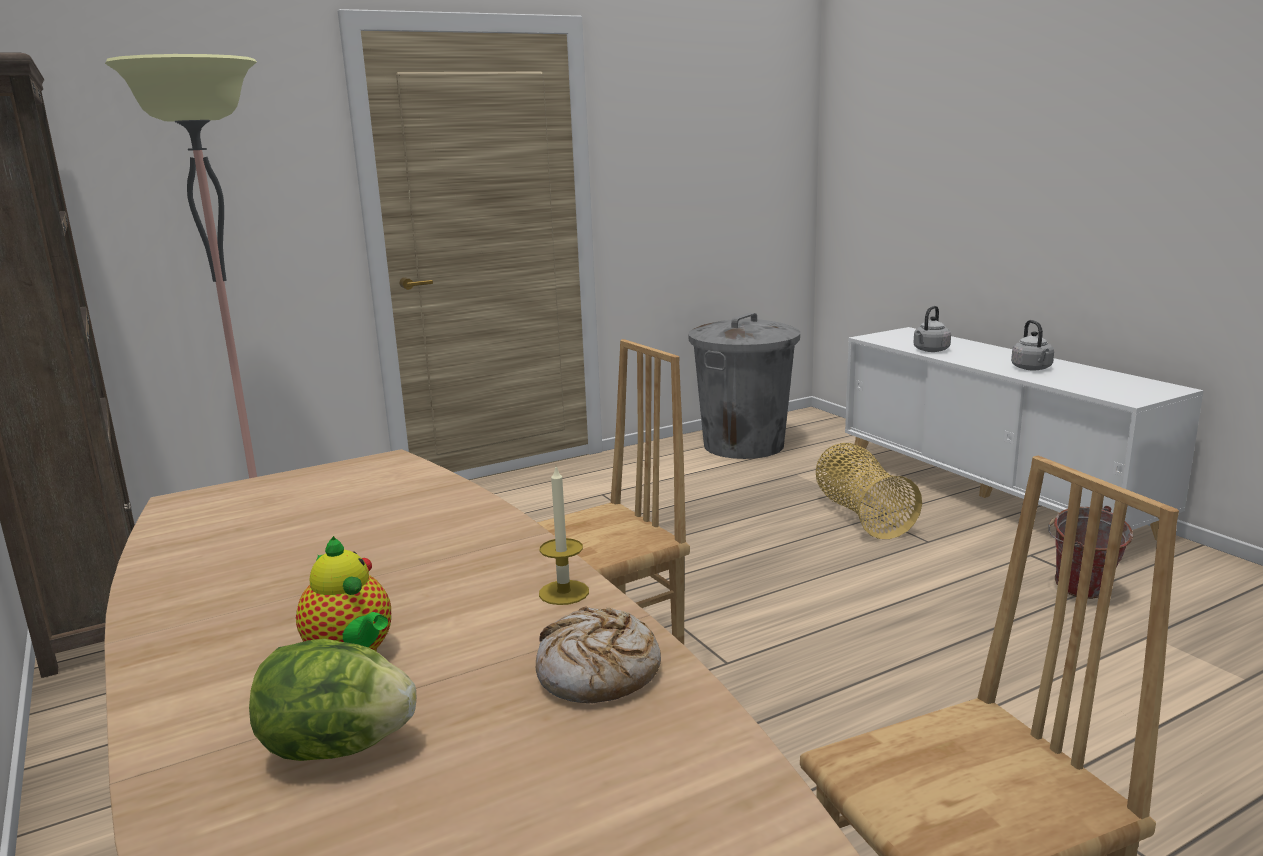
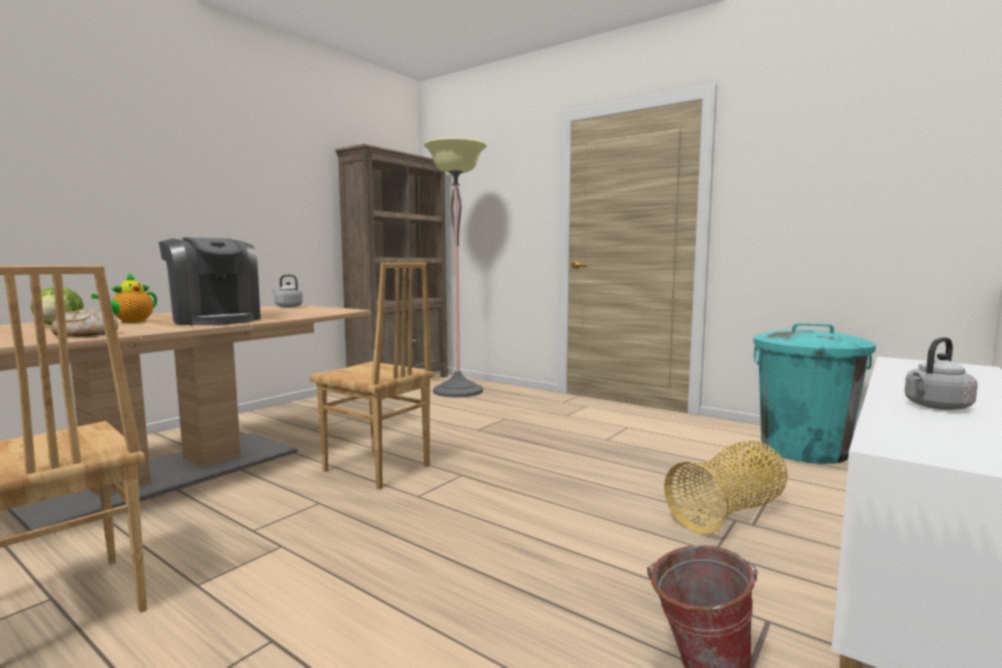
camera: 65 degrees right, 10 degrees down
candle [539,467,589,605] -> none
grey trash can [688,313,800,459] -> turquoise trash can [753,323,876,464]
grey kettle [913,306,951,352] -> grey kettle moved to [272,274,303,308]
none -> coffee machine [159,237,261,325]

